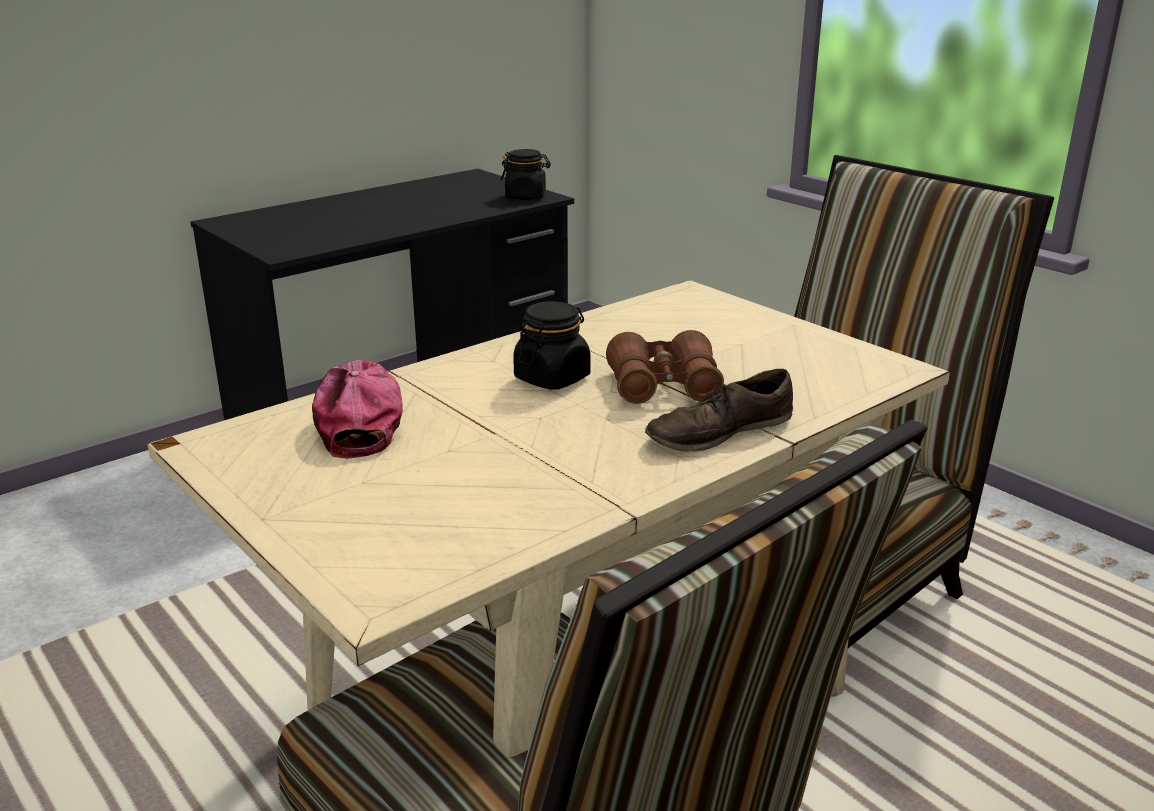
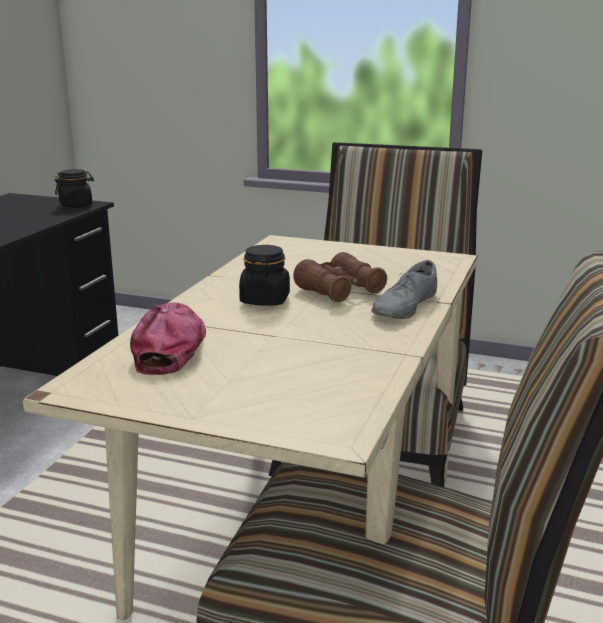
camera: 30 degrees left, 5 degrees down
cap [312,360,403,459] -> cap turned 45 degrees clockwise [130,302,206,375]
brown shoe [645,369,793,452] -> grey shoe [371,260,437,319]

